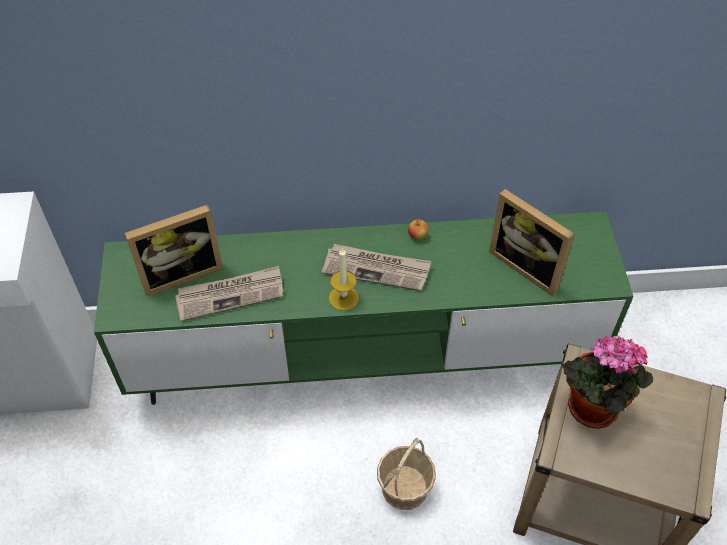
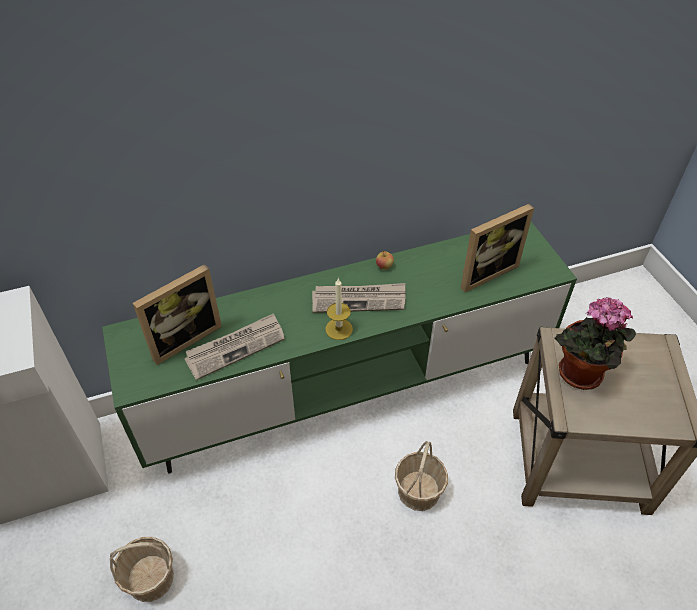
camera: 15 degrees left, 5 degrees down
picture frame [489,189,575,296] -> picture frame turned 60 degrees counterclockwise [461,204,534,293]
none -> basket [110,537,174,602]

